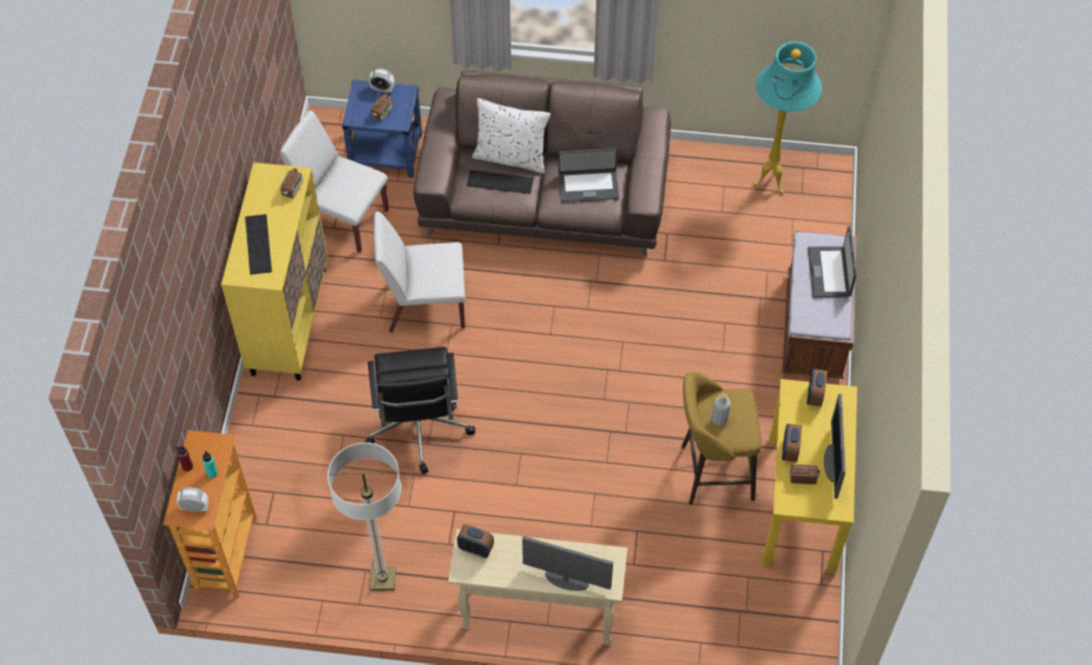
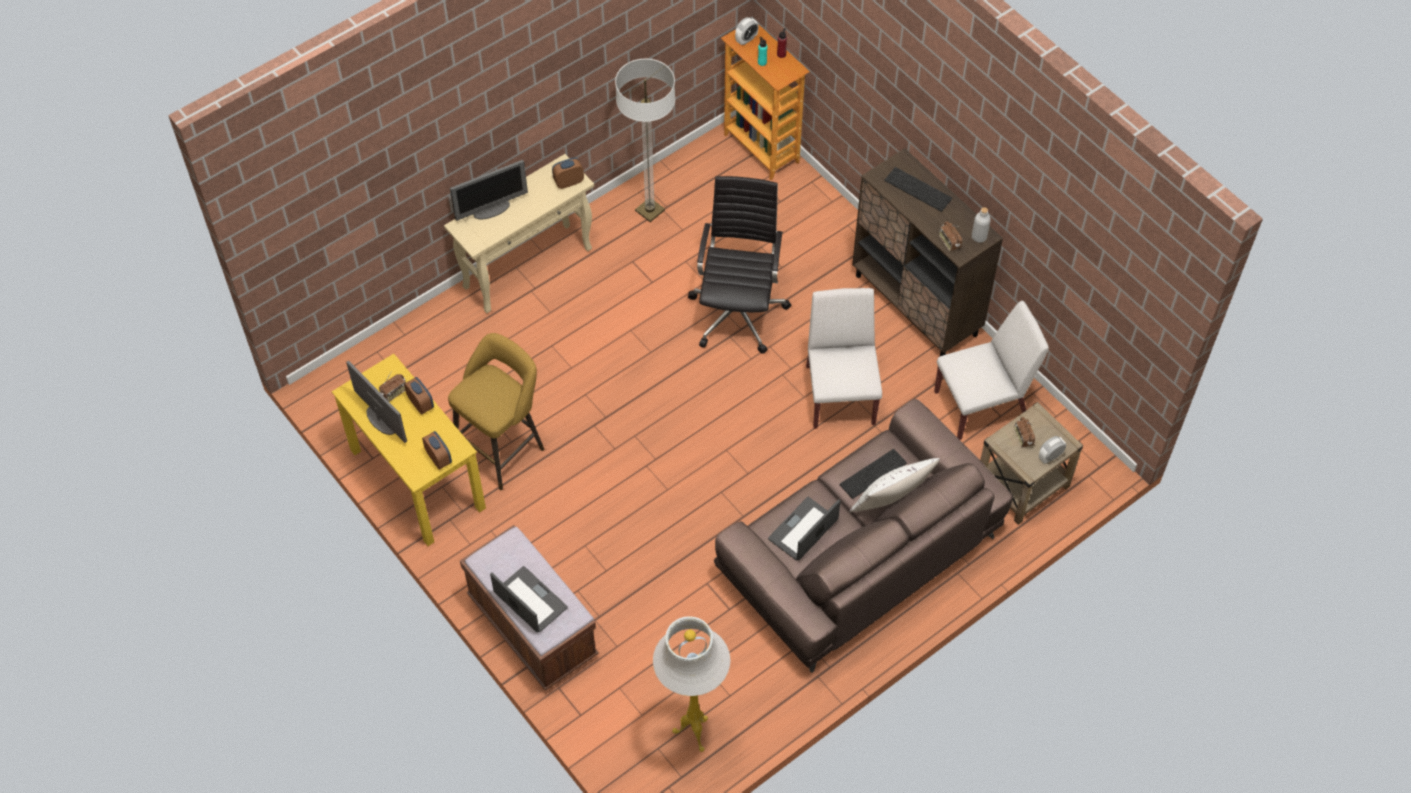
camera: 135 degrees right, 0 degrees up
yellow cabinet [221,163,328,381] -> brown cabinet [852,148,1003,356]
blue side table [342,80,422,178] -> beige side table [980,402,1083,525]
black office chair [365,347,475,474] -> black office chair turned 60 degrees clockwise [688,176,791,354]
white chair [374,211,465,333] -> white chair turned 45 degrees counterclockwise [806,288,882,429]
grey bottle [712,393,731,426] -> grey bottle moved to [972,207,991,243]
turquoise floor lamp [753,42,822,194] -> white floor lamp [653,616,730,752]

